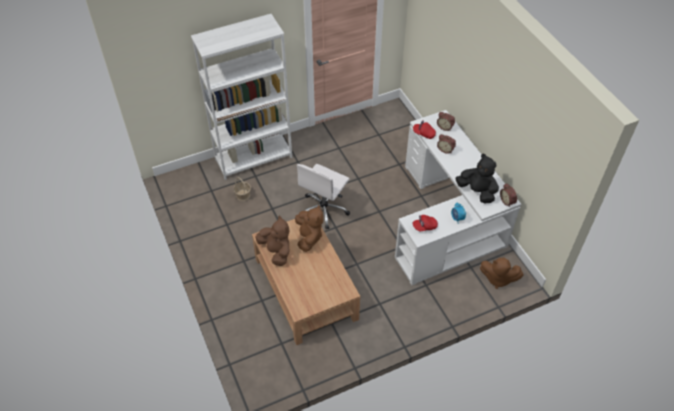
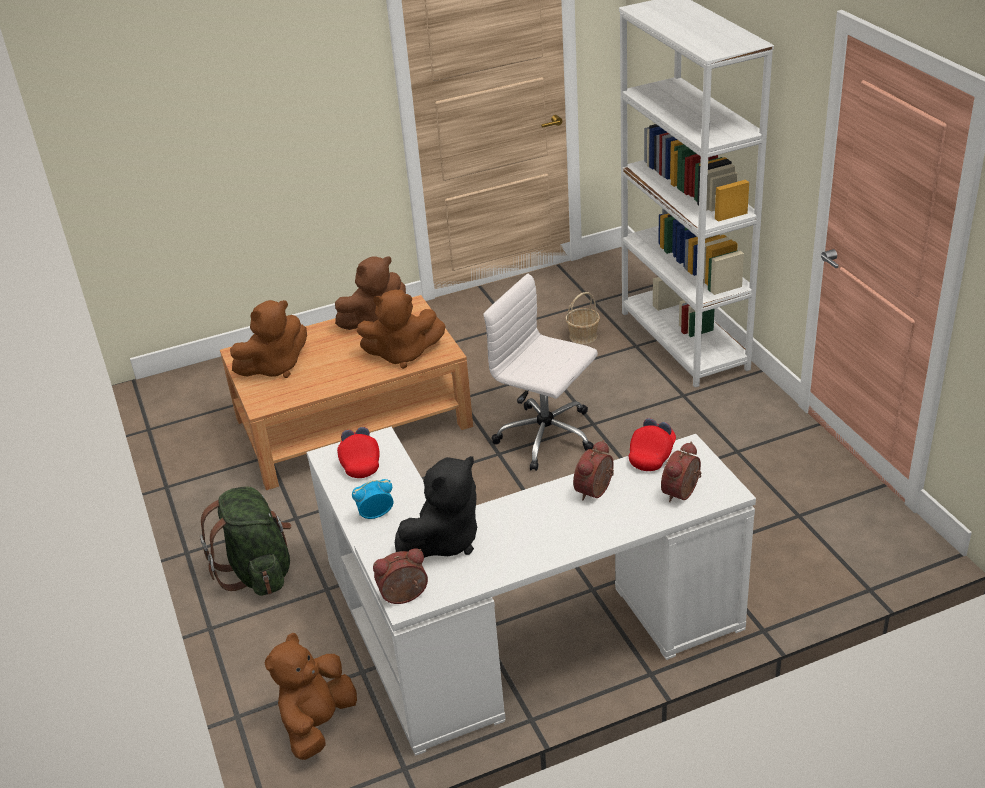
camera: 95 degrees right, 15 degrees down
none -> green backpack [200,487,291,596]
none -> brown plush toy [230,300,307,378]

